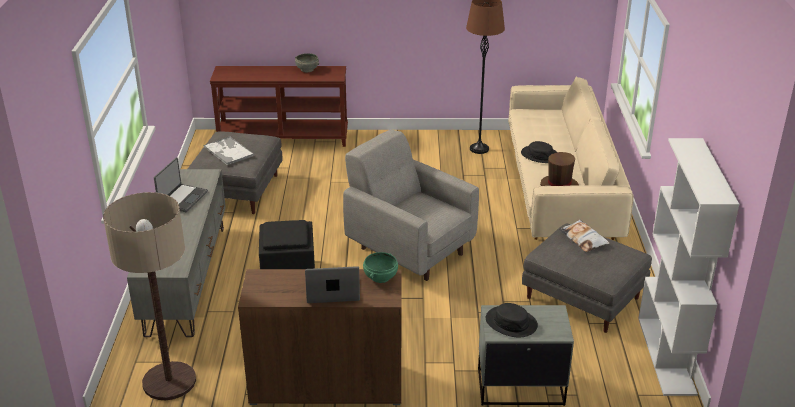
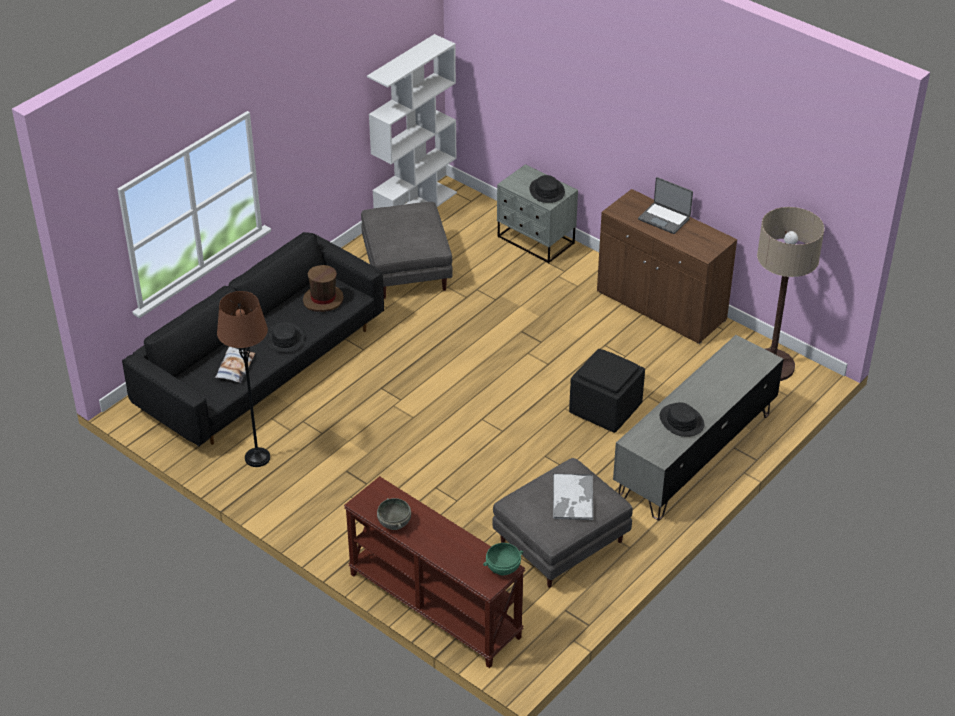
camera: 140 degrees left, 10 degrees up
laptop [154,157,208,212] -> black hat [660,402,704,437]
grey armchair [343,130,479,281] -> none
green bowl [363,252,398,283] -> green bowl moved to [483,543,523,575]
beige sofa [508,77,634,240] -> black sofa [122,232,384,447]
pillow [559,220,609,252] -> pillow moved to [215,346,255,383]

